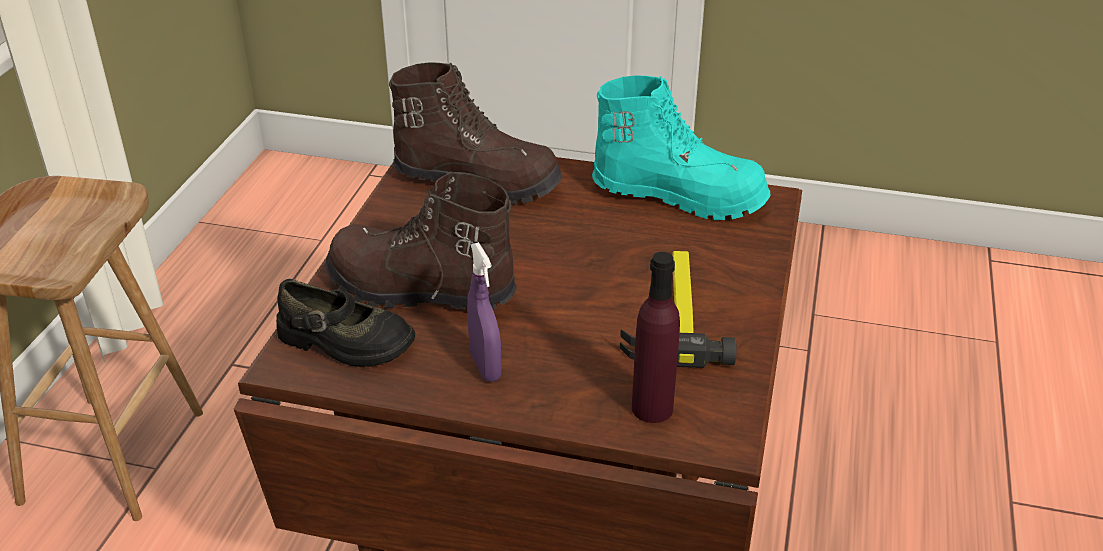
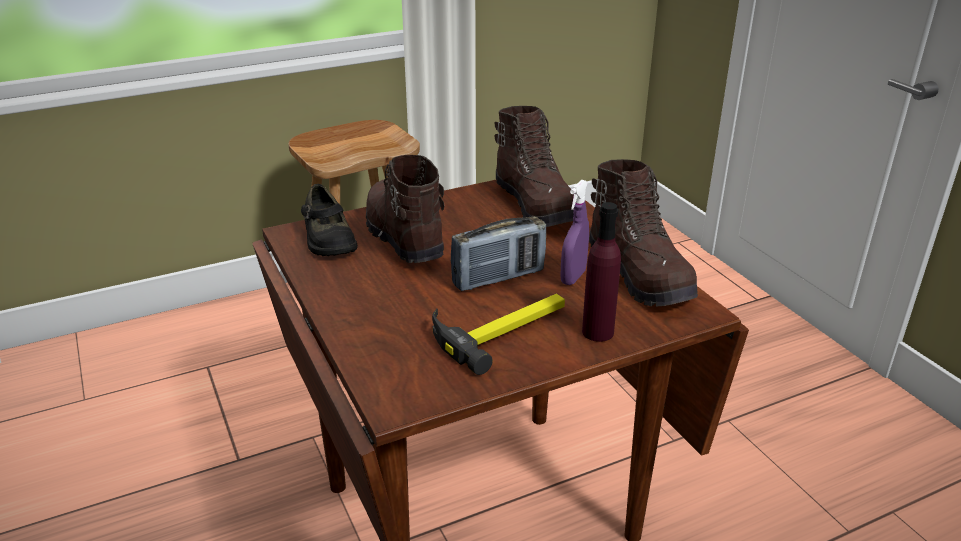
camera: 50 degrees right, 5 degrees down
purple spray bottle [467,242,502,382] -> purple spray bottle moved to [561,180,589,285]
turquoise boot [592,76,771,220] -> brown boot [589,159,698,307]
purple bottle [632,252,680,423] -> purple bottle moved to [582,202,621,342]
none -> radio [451,216,546,291]

